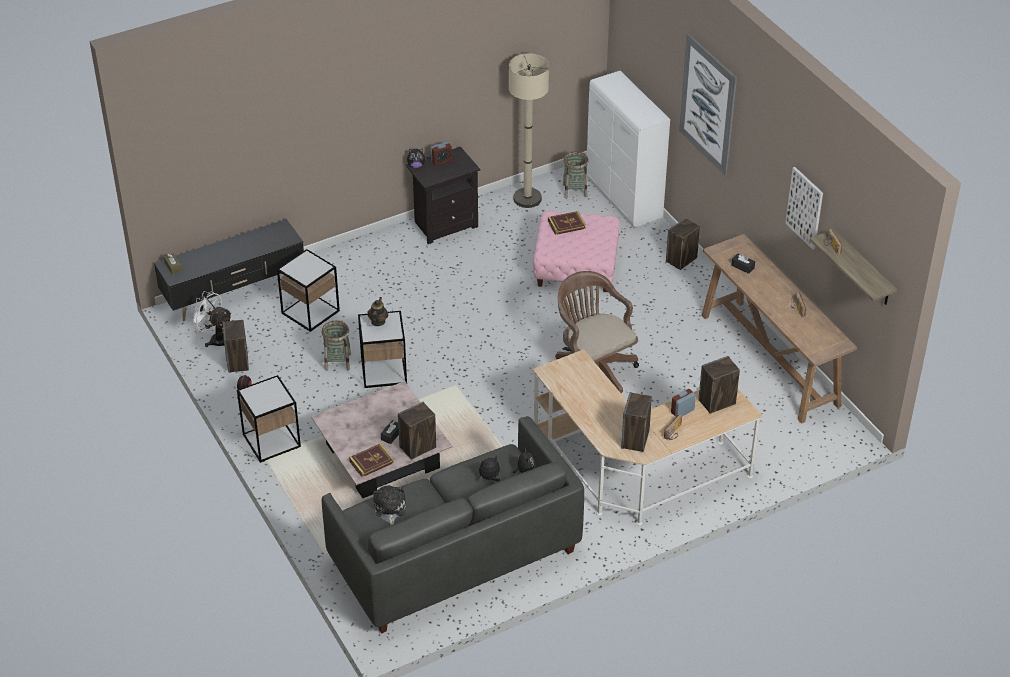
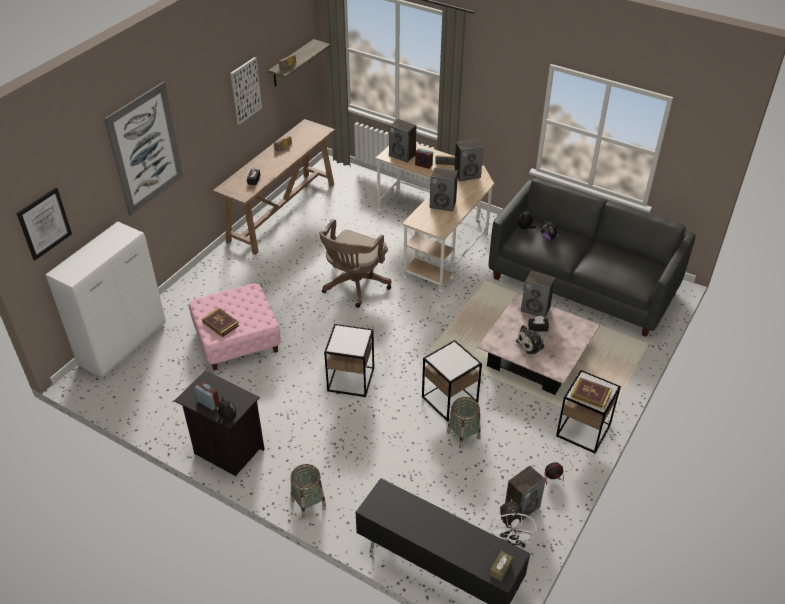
camera: 120 degrees left, 0 degrees up
side table [277,249,340,332] -> side table moved to [324,324,374,397]
book [349,443,394,477] -> book moved to [571,377,612,409]
teapot [367,297,388,326] -> none
plush toy [373,485,406,525] -> plush toy moved to [516,325,545,354]
beige floor lamp [509,53,549,208] -> none
basket [563,151,588,198] -> basket moved to [291,464,326,519]
speaker [666,218,700,270] -> speaker moved to [430,167,458,211]
none -> picture [16,187,72,260]

